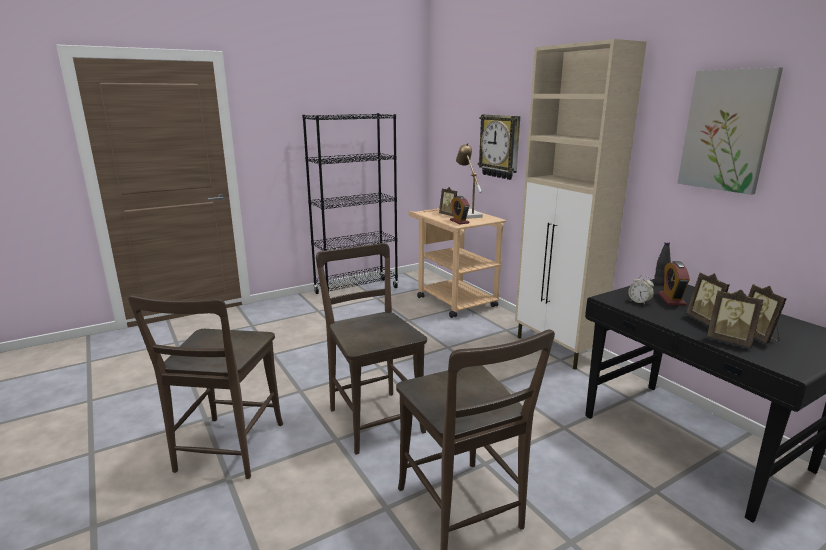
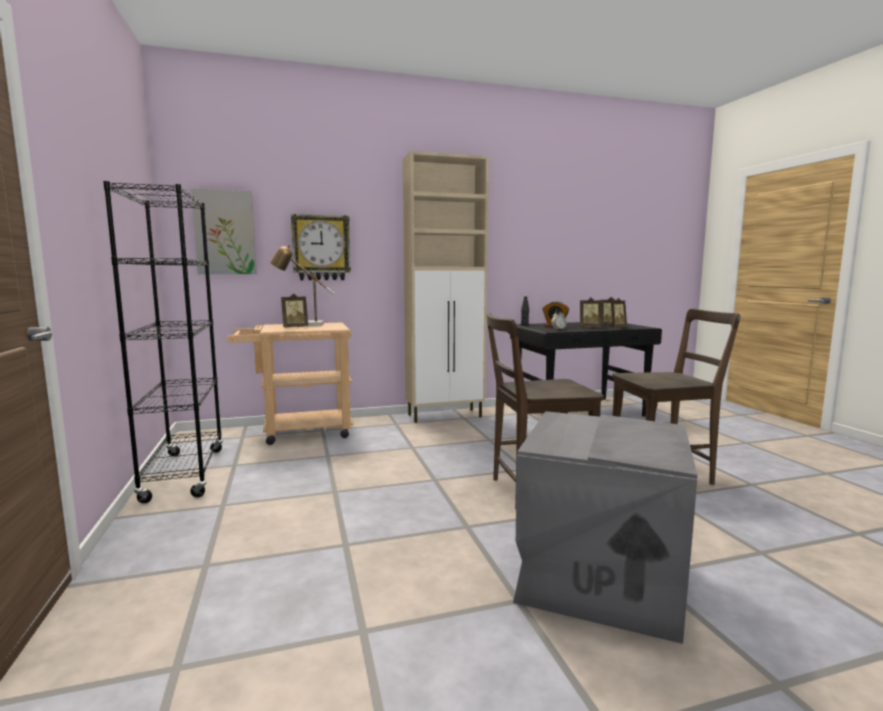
camera: 75 degrees left, 10 degrees down
brown chair [128,294,283,479] -> grey storage box [513,411,698,644]
alarm clock [450,196,470,224] -> none
picture [677,67,783,195] -> picture moved to [191,188,257,274]

